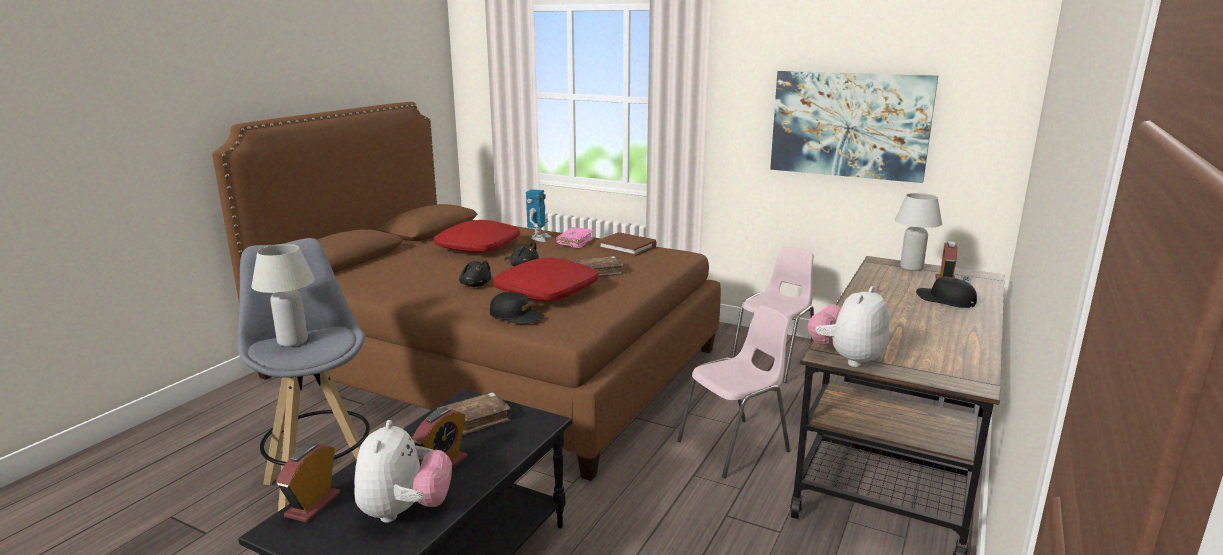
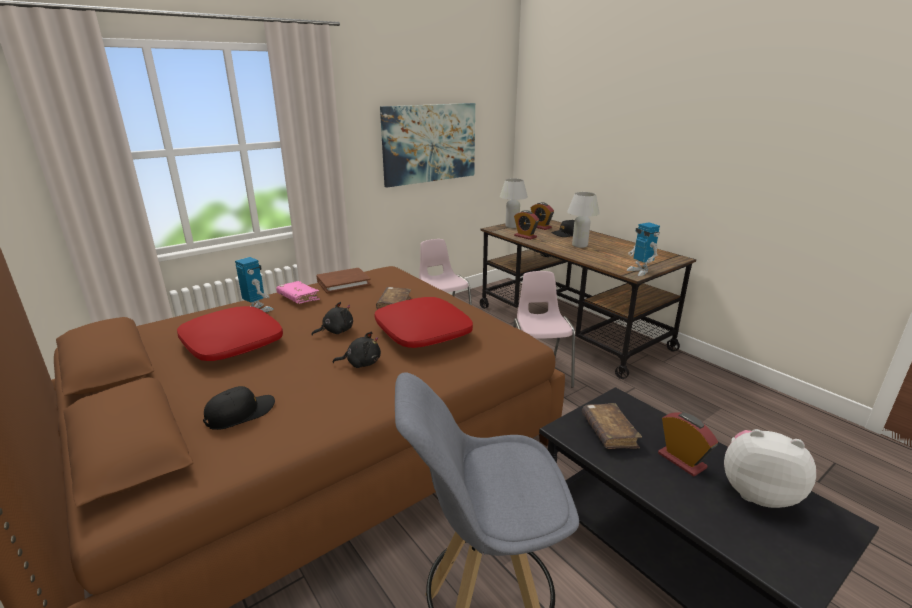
camera: 65 degrees left, 5 degrees up
white table lamp [251,244,315,347] -> white table lamp moved to [567,192,600,248]
alarm clock [276,443,340,523] -> alarm clock moved to [514,210,539,240]
black cap [490,292,544,324] -> black cap moved to [203,386,275,430]
plush toy [808,286,889,367] -> toy robot [626,222,660,276]

